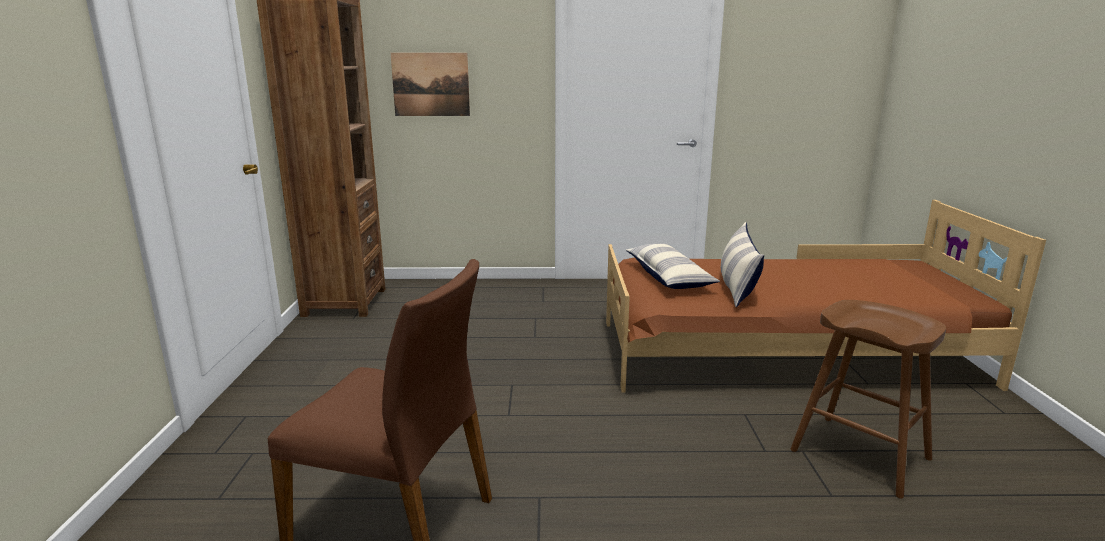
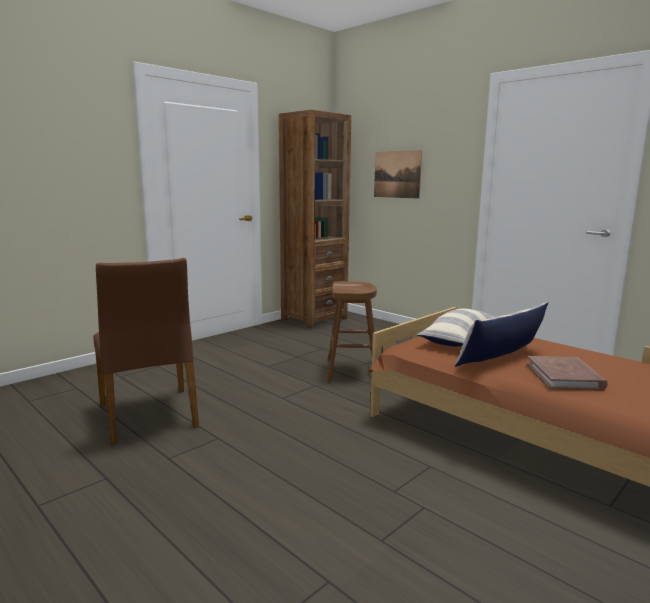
camera: 45 degrees right, 5 degrees down
brown stool [790,300,946,498] -> brown stool moved to [328,281,377,382]
none -> brown book [527,356,608,391]

